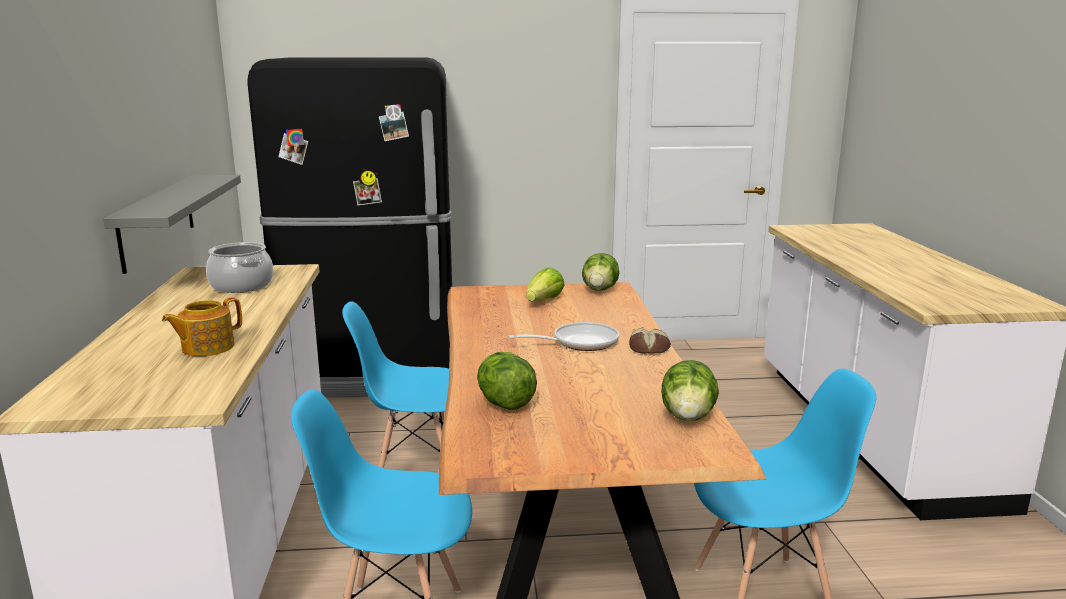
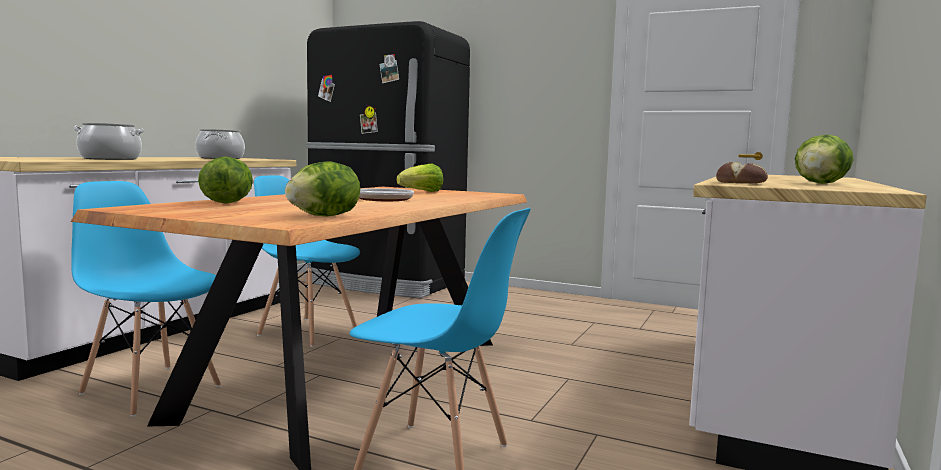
camera: 30 degrees right, 10 degrees down
grey shelf [103,175,241,274] -> none
teapot [162,297,242,356] -> cooking pot [73,123,144,160]
lettuce [582,253,619,291] -> lettuce moved to [795,134,854,184]
bread [629,327,671,354] -> bread moved to [716,162,768,184]

